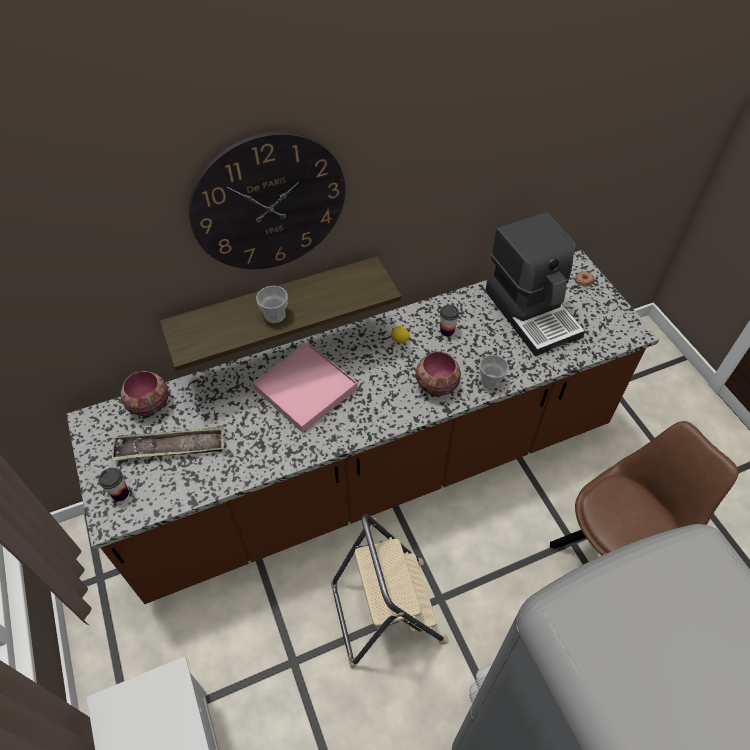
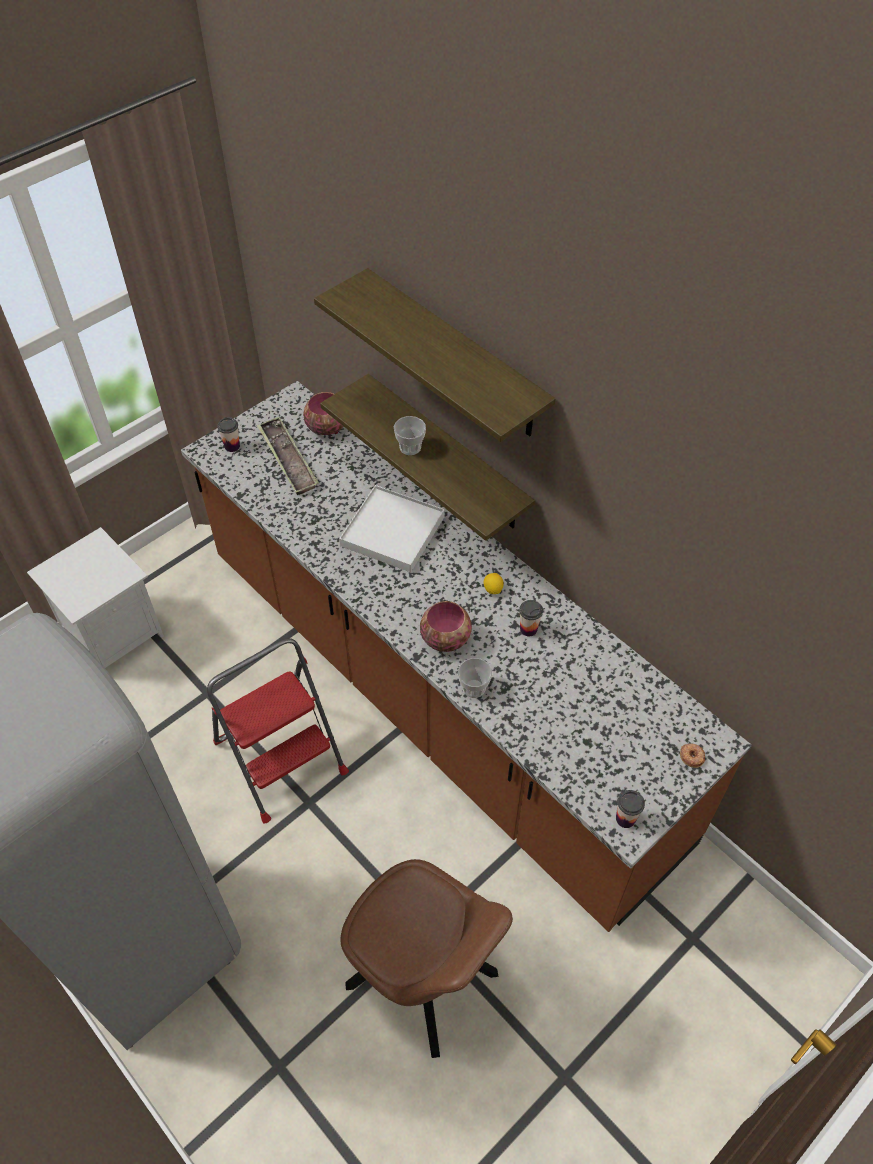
camera: 70 degrees right, 0 degrees up
wall clock [189,132,345,269] -> shelf [314,268,556,442]
pink tray [253,342,358,433] -> white tray [339,485,444,572]
beige step ladder [331,514,449,669] -> red step ladder [207,638,349,824]
coffee machine [485,212,585,356] -> none
none -> cup [616,790,645,828]

